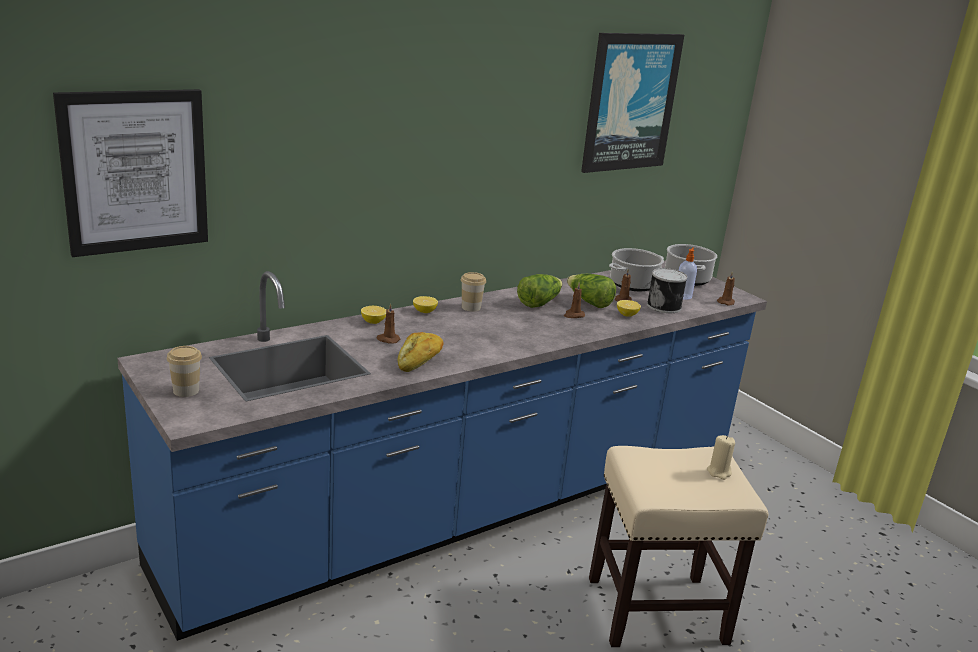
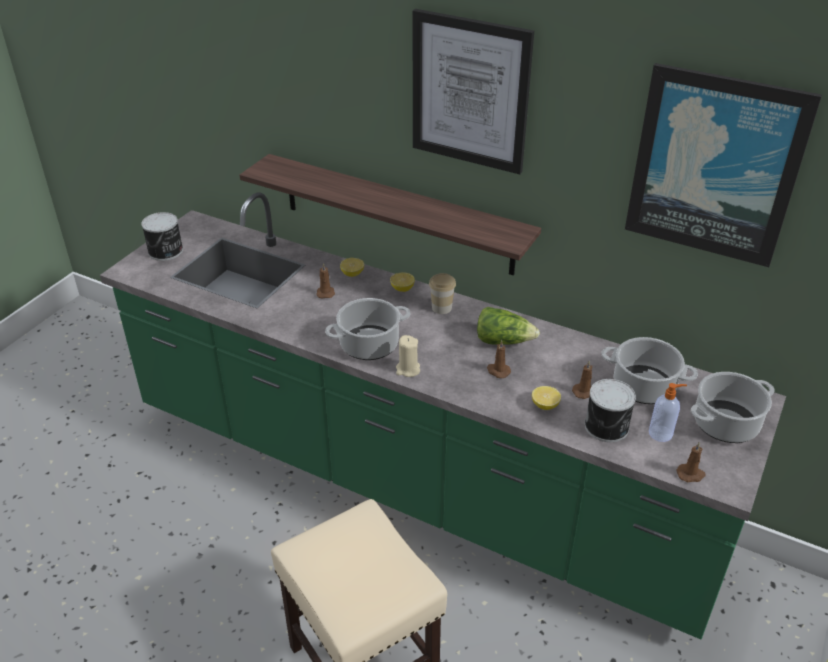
camera: 65 degrees right, 15 degrees up
picture [53,89,208,257] -> picture moved to [413,9,534,174]
blue counter [117,260,767,641] -> green counter [100,192,786,639]
cup [167,346,202,397] -> can [141,212,183,261]
bread [397,332,444,372] -> none
lettuce [567,274,616,308] -> none
beige candle [707,435,735,480] -> beige candle moved to [396,335,420,377]
none -> shelf [240,154,541,276]
none -> cooking pot [325,298,411,360]

